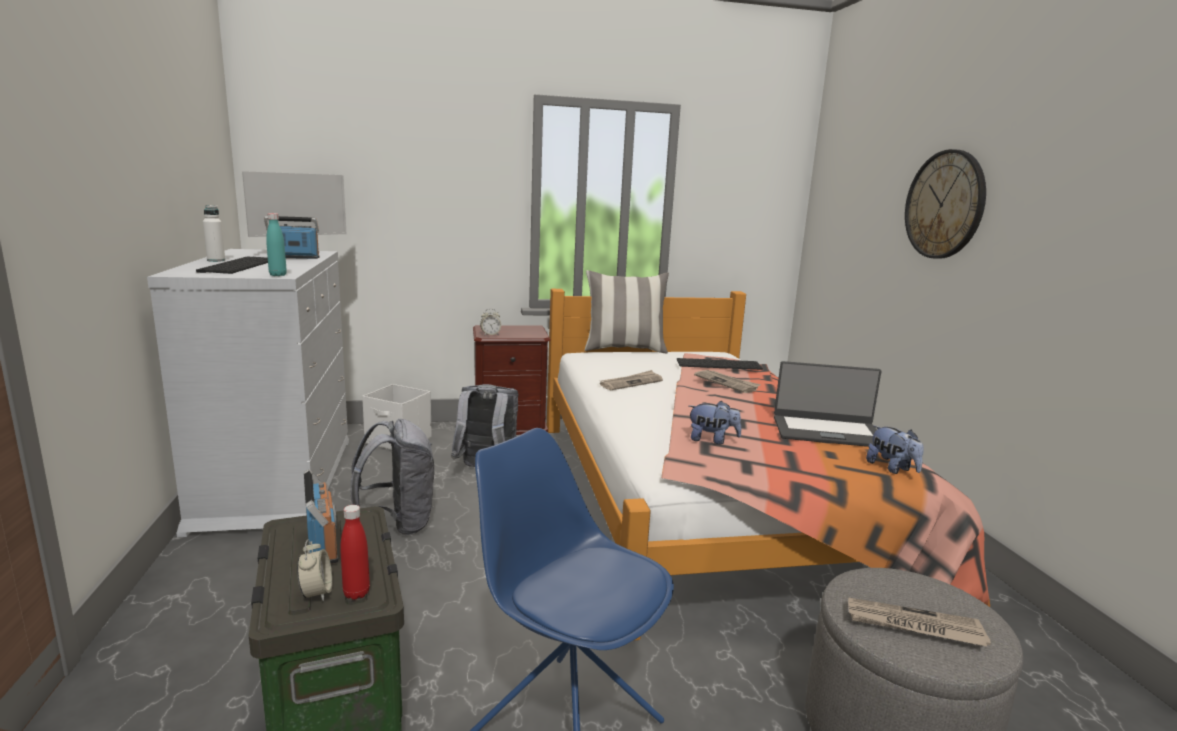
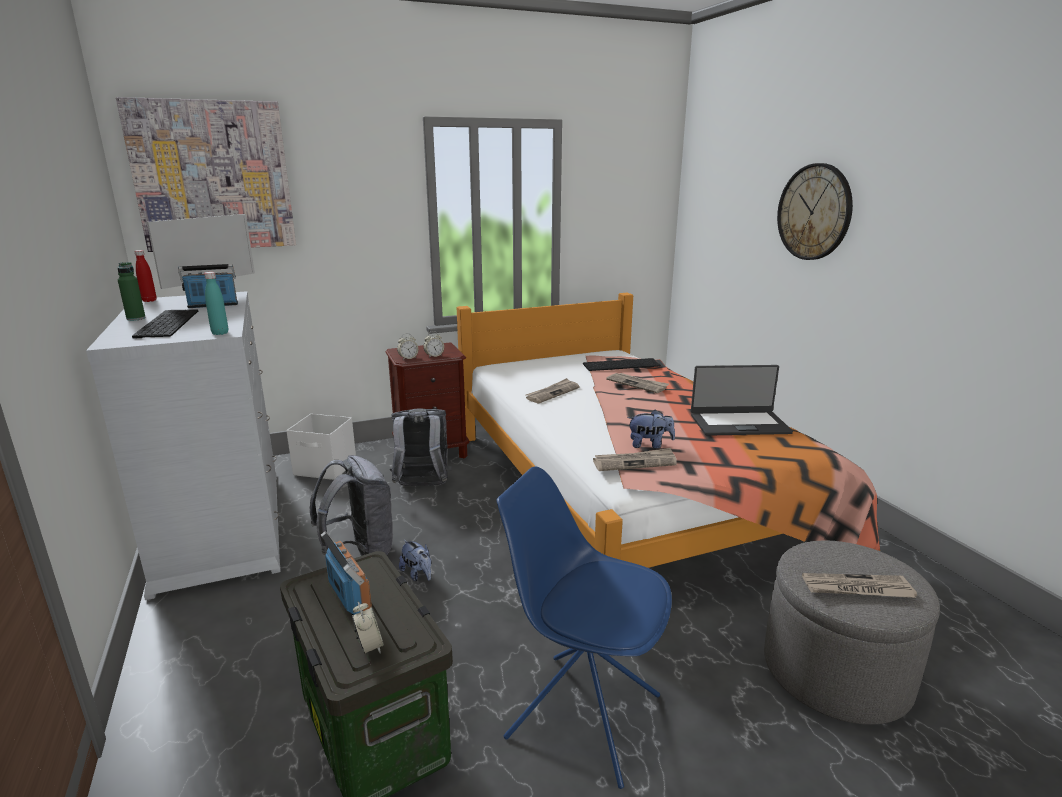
camera: 10 degrees left, 5 degrees up
white bottle [203,205,225,262] -> green bottle [118,262,146,321]
red bottle [340,505,370,600] -> red bottle moved to [134,250,156,302]
pillow [585,270,669,353] -> none
plush toy [866,426,924,474] -> plush toy moved to [399,540,431,581]
none -> picture [116,97,296,252]
none -> alarm clock [423,331,444,358]
none -> newspaper [593,448,677,471]

